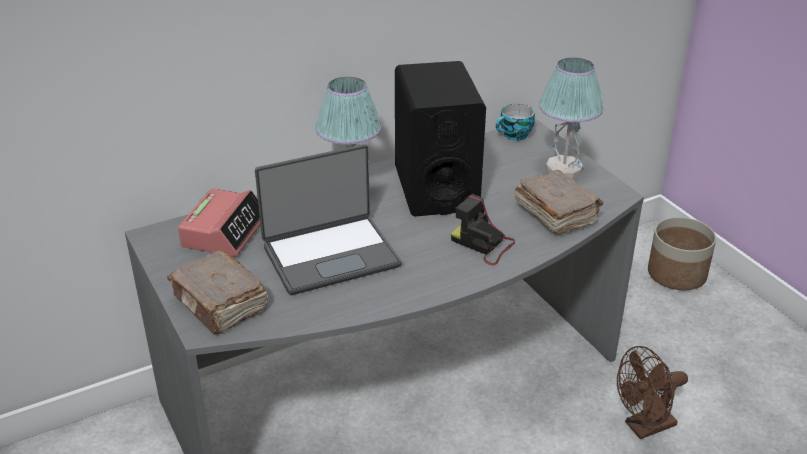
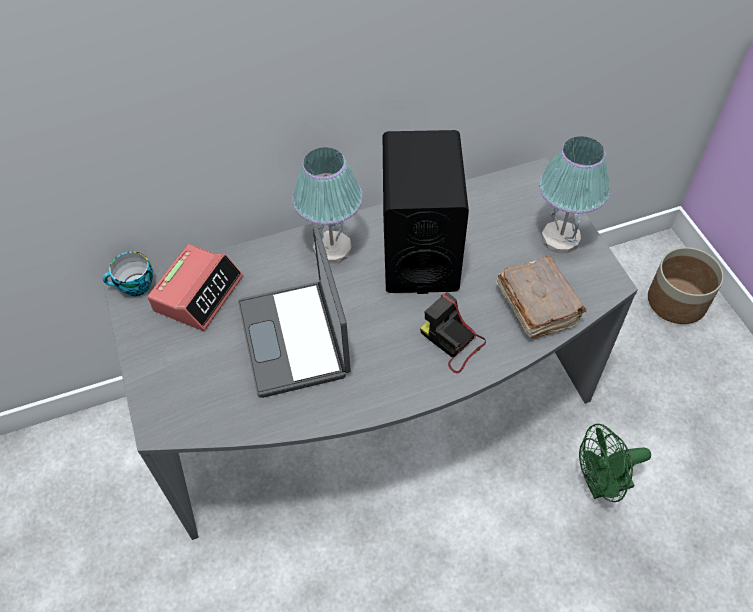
camera: 10 degrees right, 20 degrees up
brown book [167,250,268,335] -> none
laptop [255,144,402,295] -> laptop turned 90 degrees clockwise [238,227,351,398]
cup [496,104,535,141] -> cup moved to [103,251,153,296]
brown fan [617,346,688,440] -> green fan [579,424,651,502]

